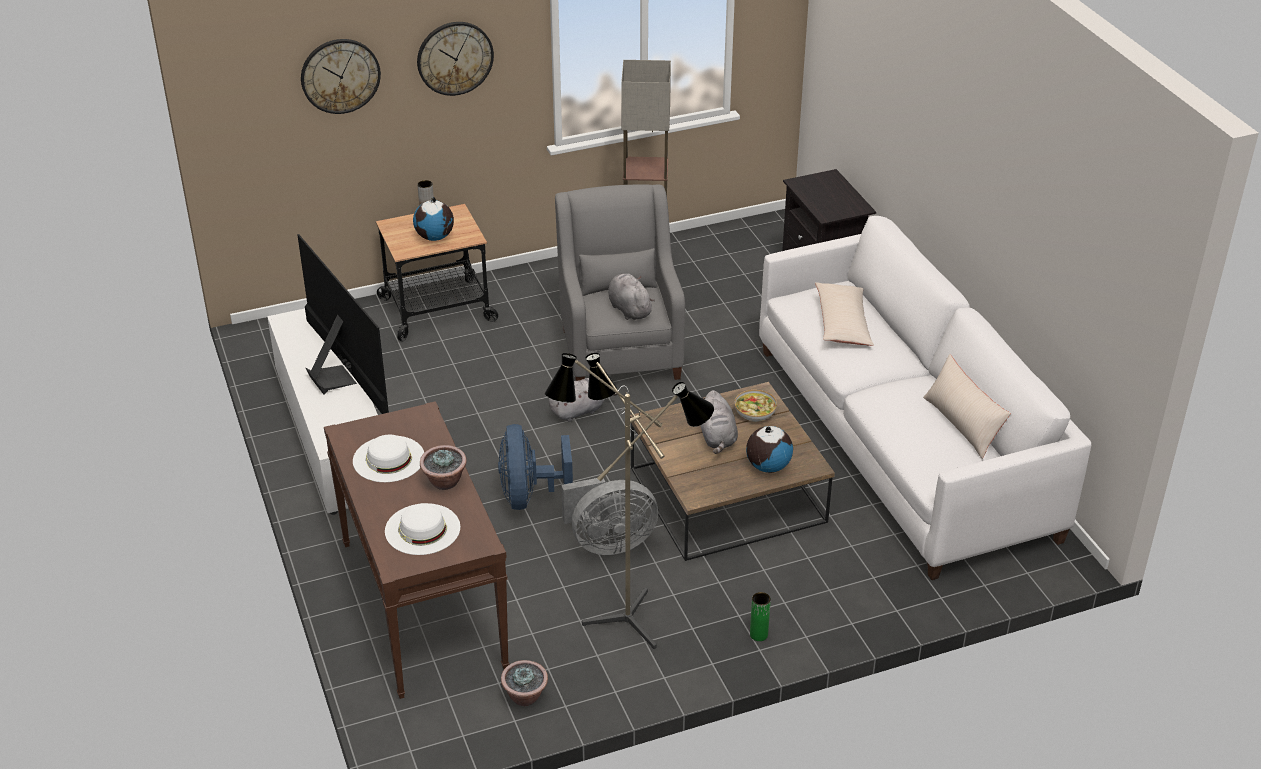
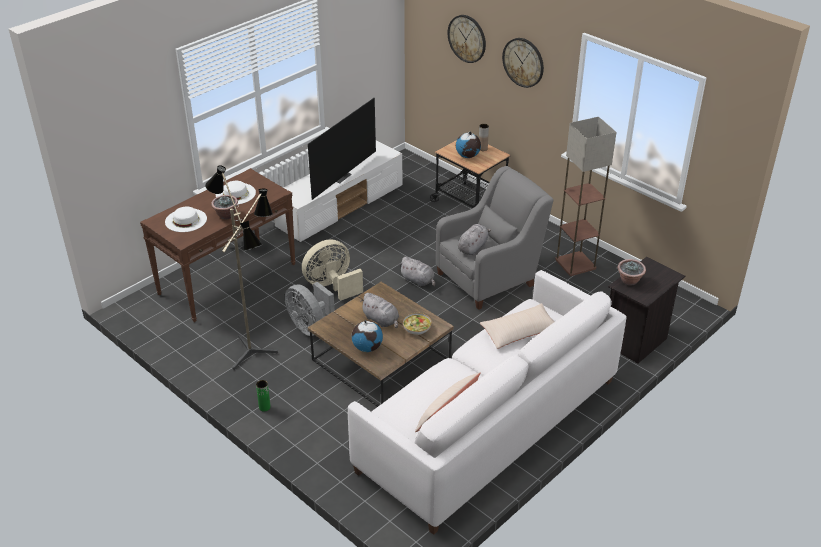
camera: 65 degrees right, 0 degrees up
blue fan [498,424,573,510] -> beige fan [302,239,363,301]
potted plant [501,660,548,706] -> potted plant moved to [618,259,646,286]
grey plush toy [701,390,738,454] -> grey plush toy turned 105 degrees counterclockwise [360,293,399,328]

